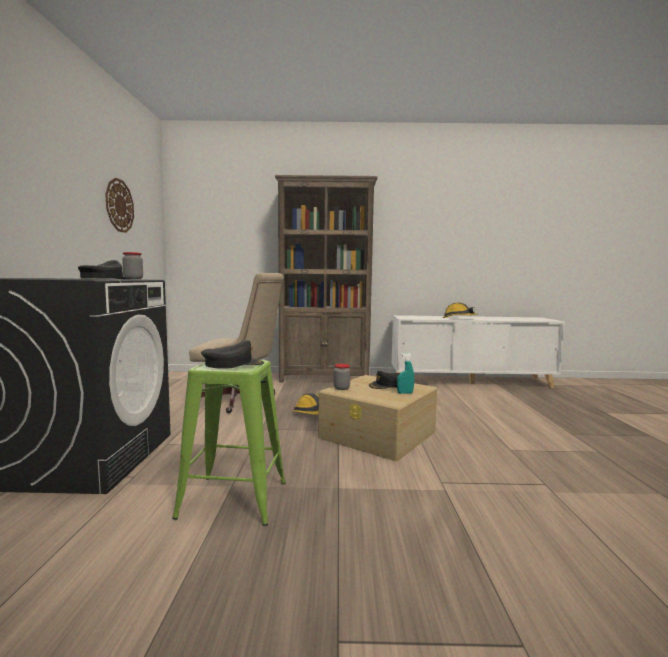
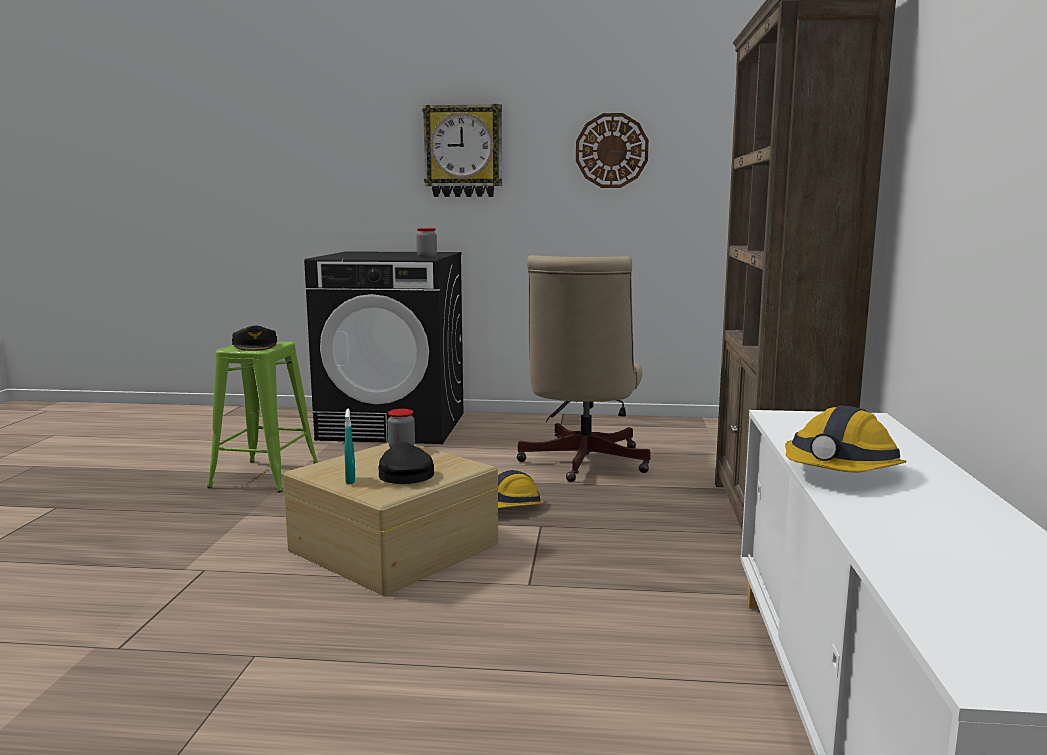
camera: 95 degrees right, 5 degrees up
black cap [78,260,131,279] -> none
none -> wall clock [422,104,502,197]

